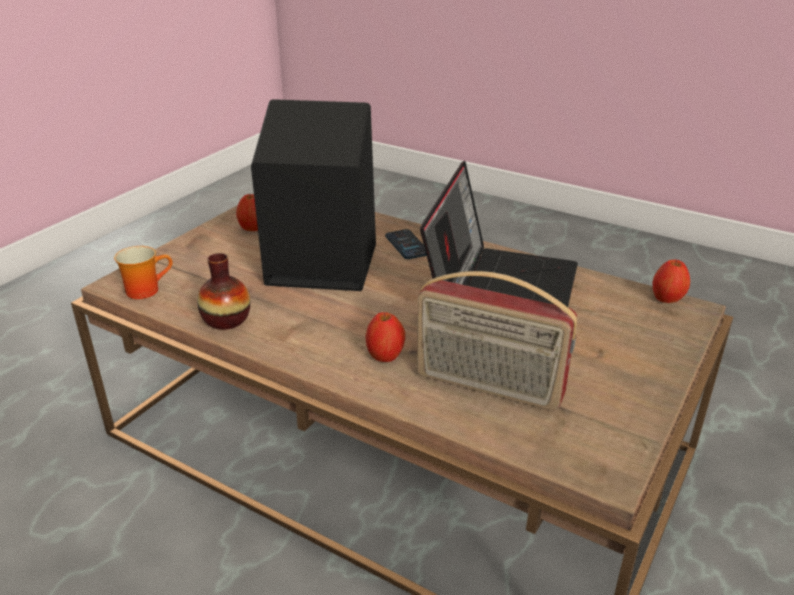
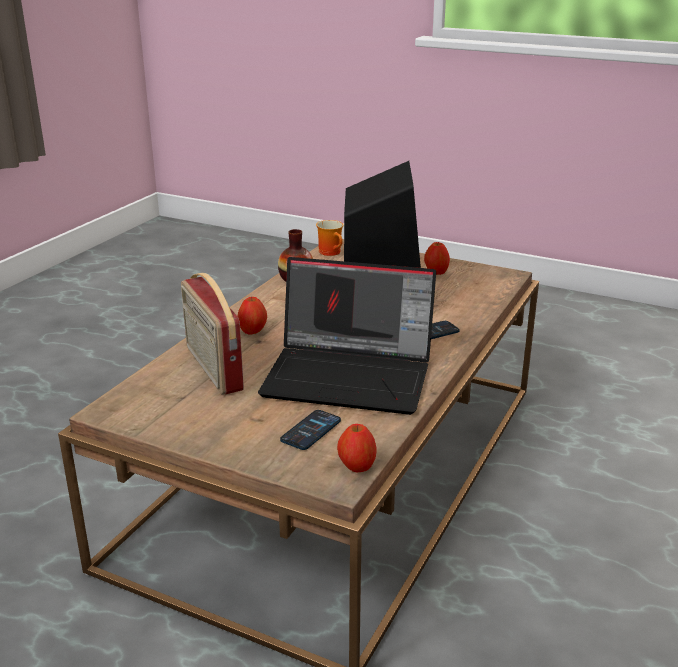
camera: 85 degrees right, 5 degrees down
radio [417,271,577,410] -> radio turned 45 degrees counterclockwise [181,273,244,395]
none -> phone [280,410,341,450]

